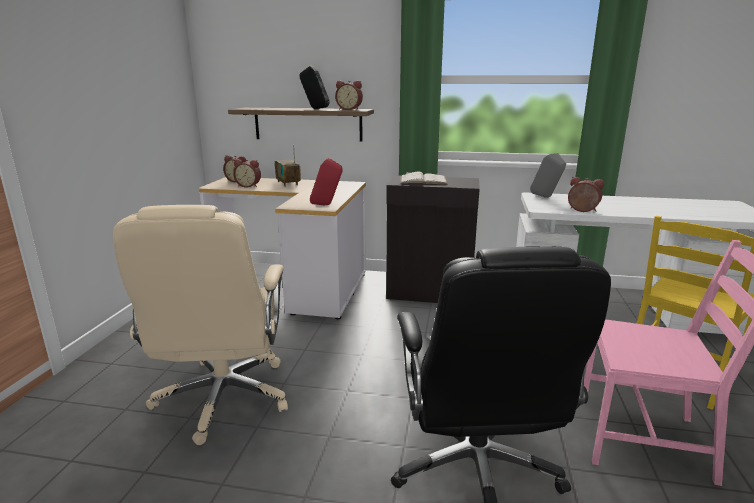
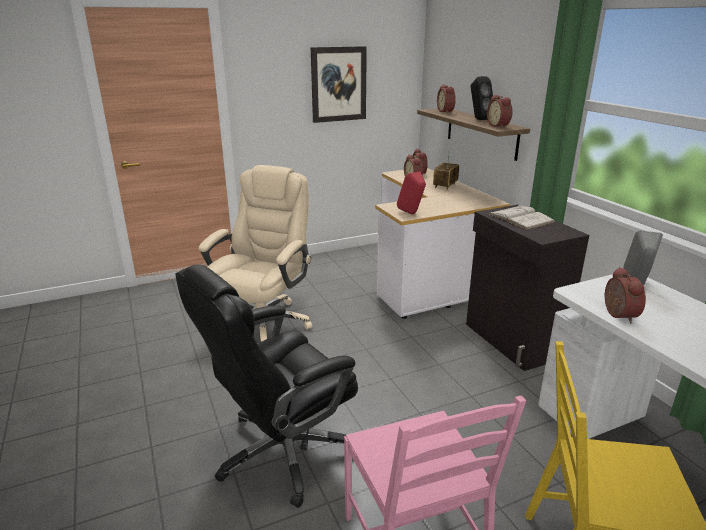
camera: 55 degrees right, 5 degrees up
beige office chair [113,205,288,445] -> beige office chair turned 150 degrees clockwise [198,165,312,342]
none -> picture [311,46,367,123]
none -> alarm clock [437,85,456,113]

